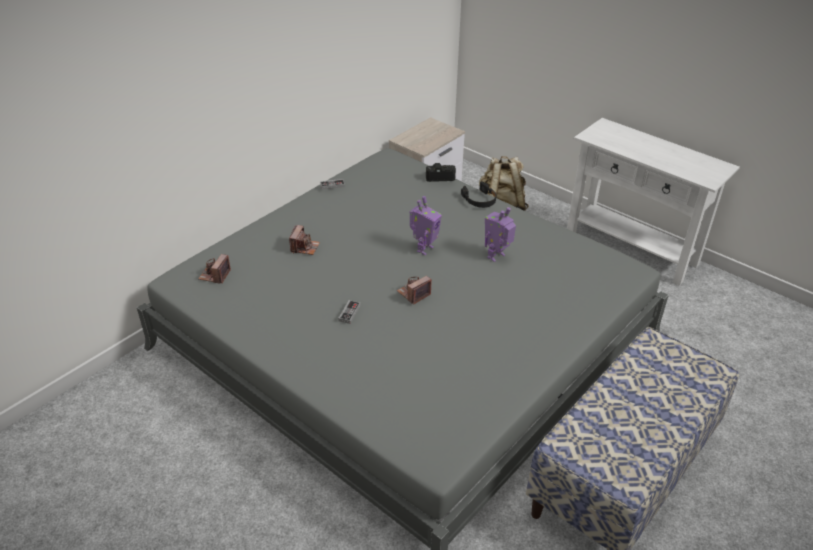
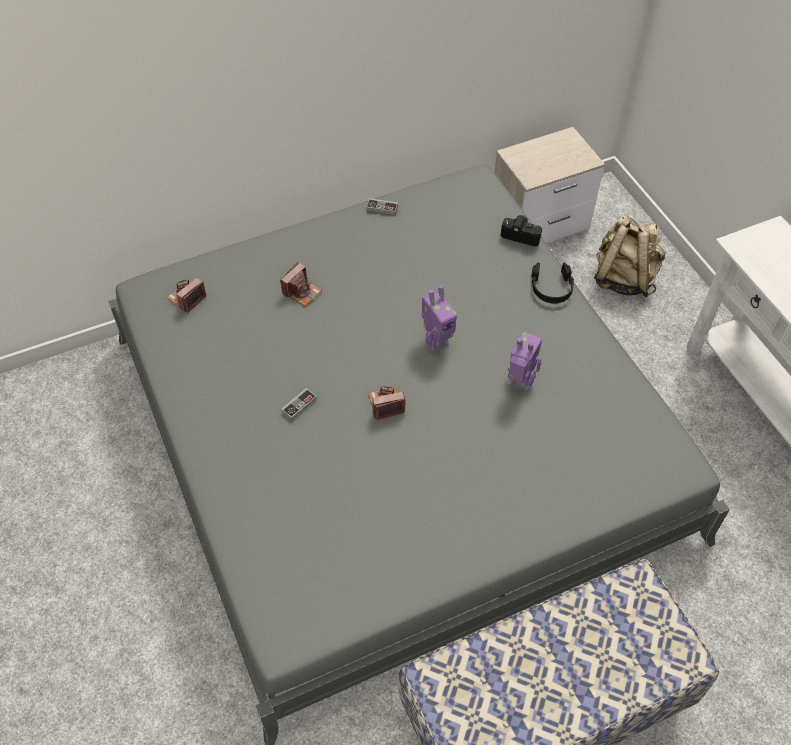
camera: 25 degrees right, 15 degrees up
toy robot [485,207,516,262] -> toy robot turned 45 degrees clockwise [507,332,542,392]

